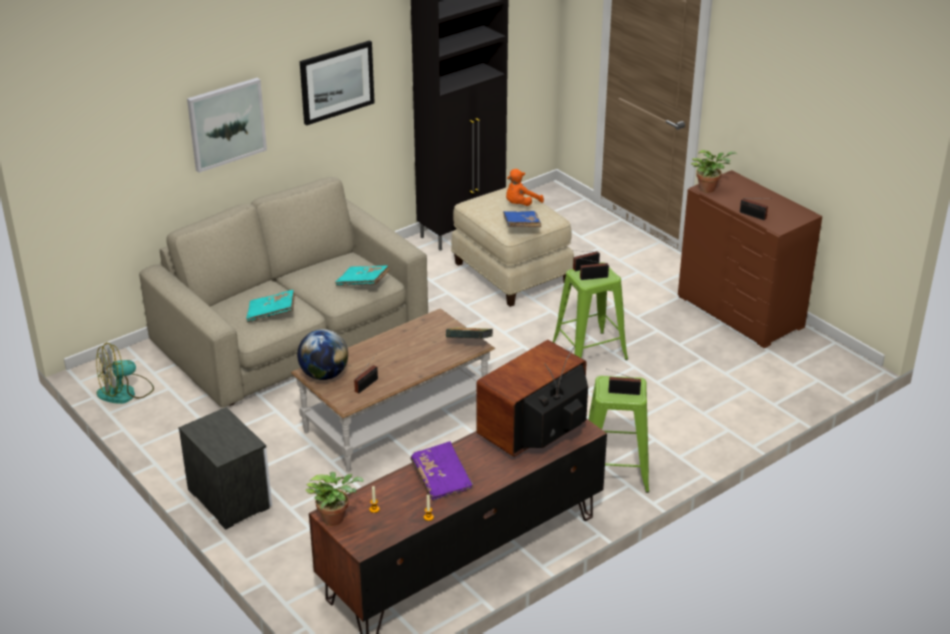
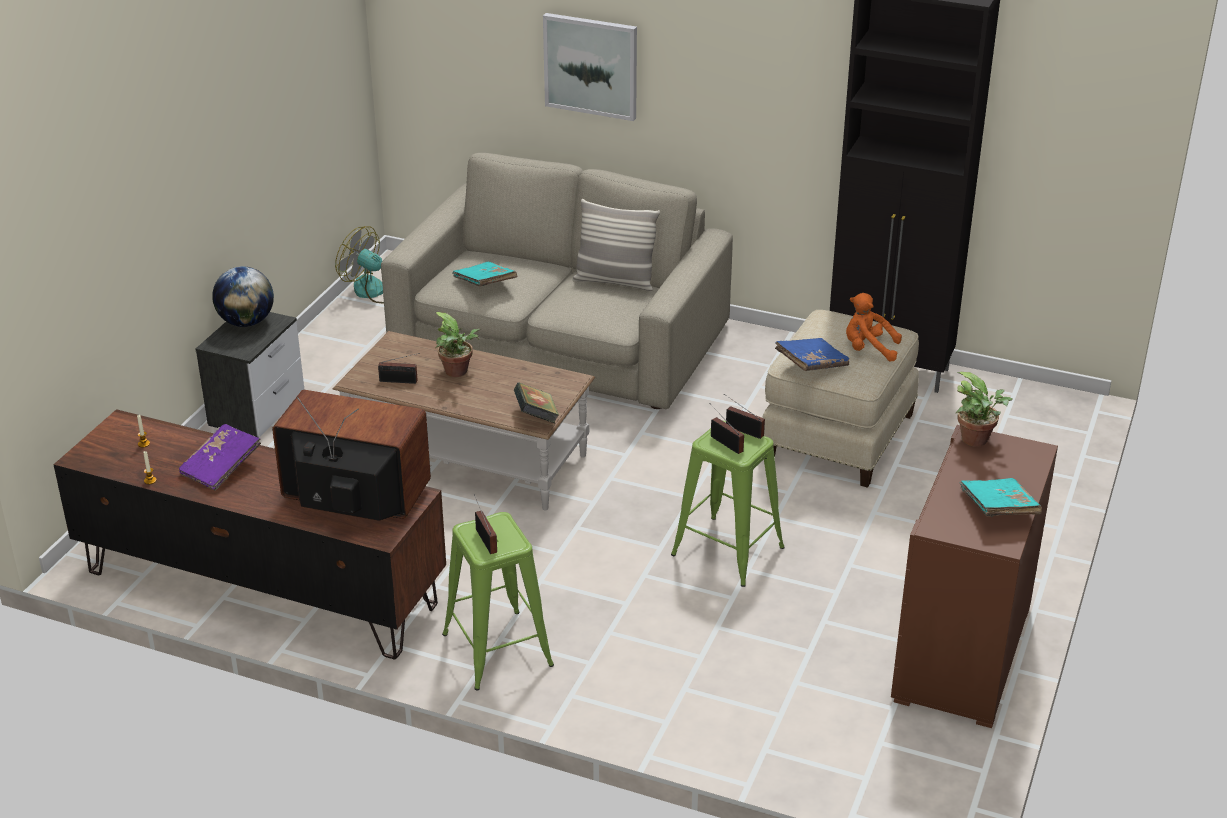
camera: 60 degrees right, 0 degrees up
globe [297,329,348,380] -> globe moved to [212,266,274,327]
picture [300,41,375,126] -> none
potted plant [305,472,364,526] -> potted plant moved to [436,312,480,377]
turquoise book [335,265,390,286] -> turquoise book moved to [960,478,1042,516]
radio [740,198,772,220] -> none
none -> pillow [572,199,660,291]

